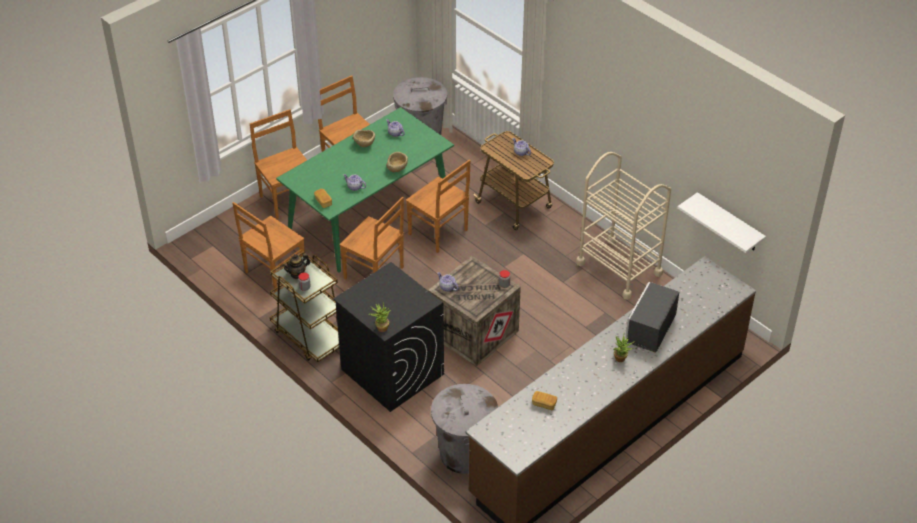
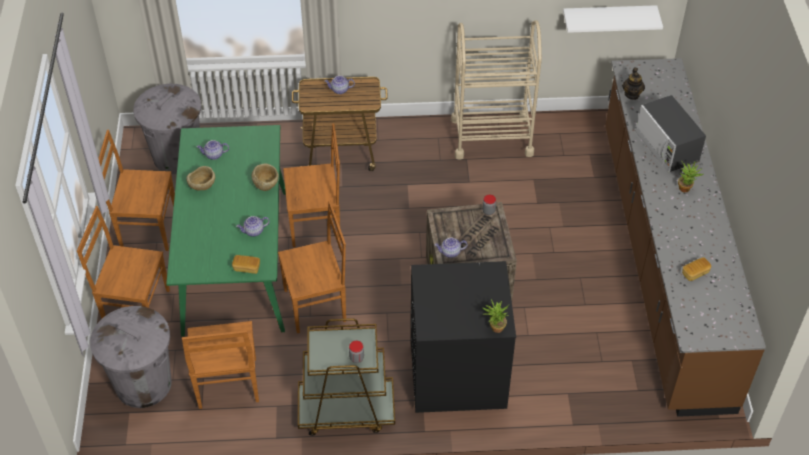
camera: 50 degrees left, 5 degrees up
teapot [282,253,310,279] -> teapot moved to [622,67,645,100]
grey trash can [431,384,498,474] -> grey trash can moved to [90,306,172,408]

